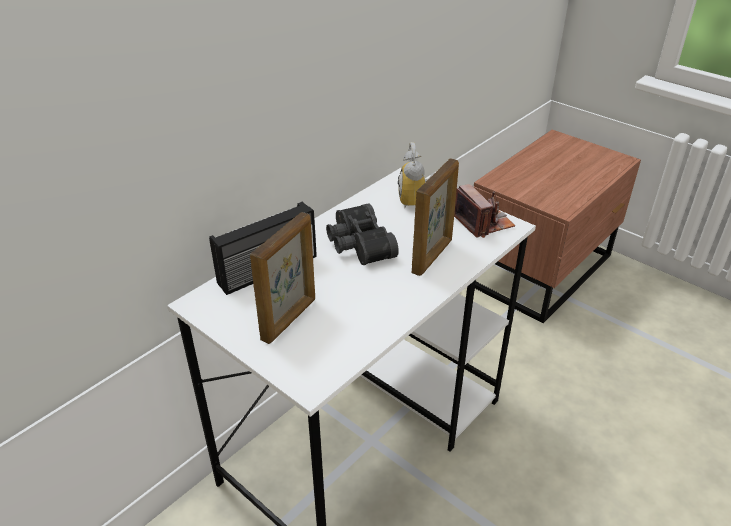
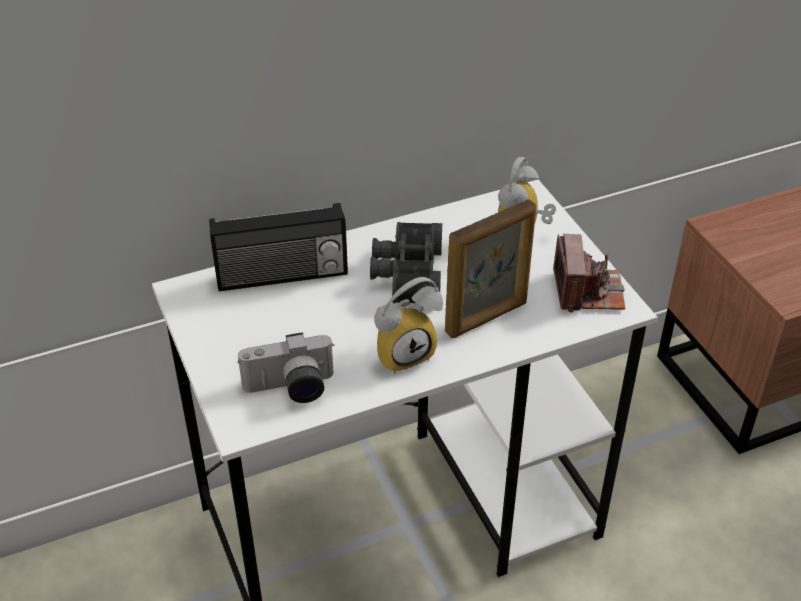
camera: 25 degrees right, 5 degrees up
picture frame [250,212,315,344] -> none
none -> camera [237,332,334,403]
none -> alarm clock [374,277,443,374]

